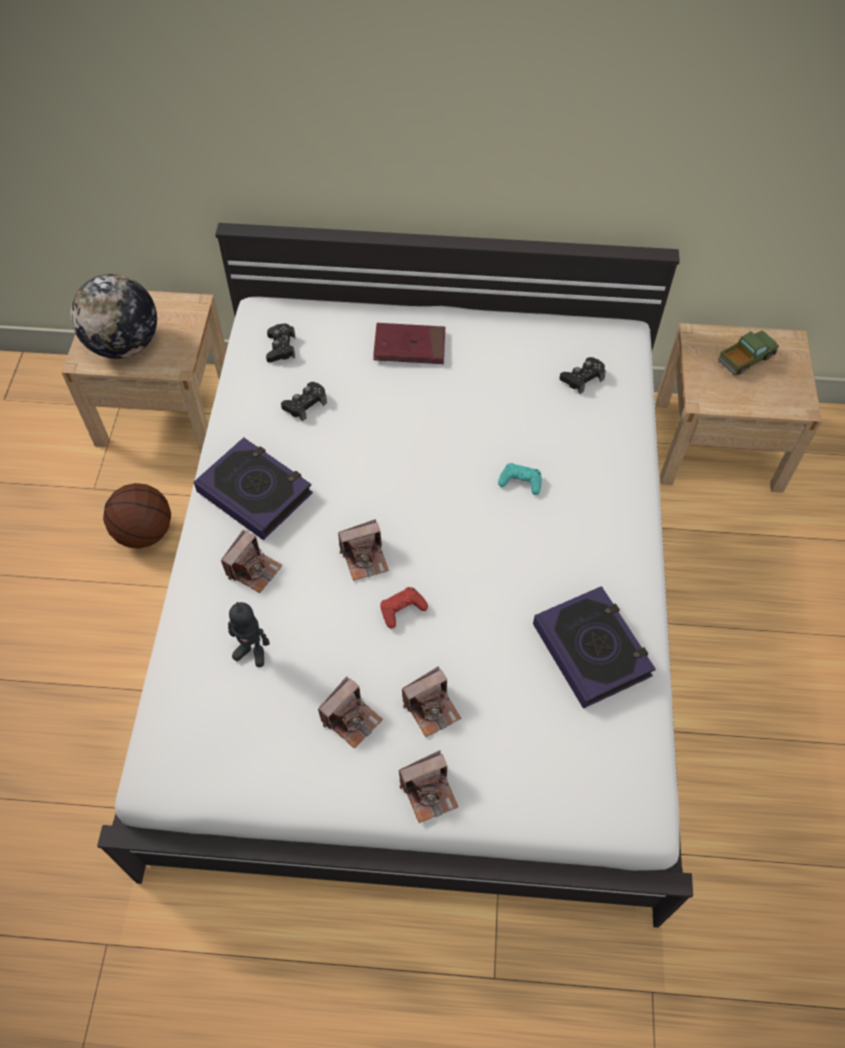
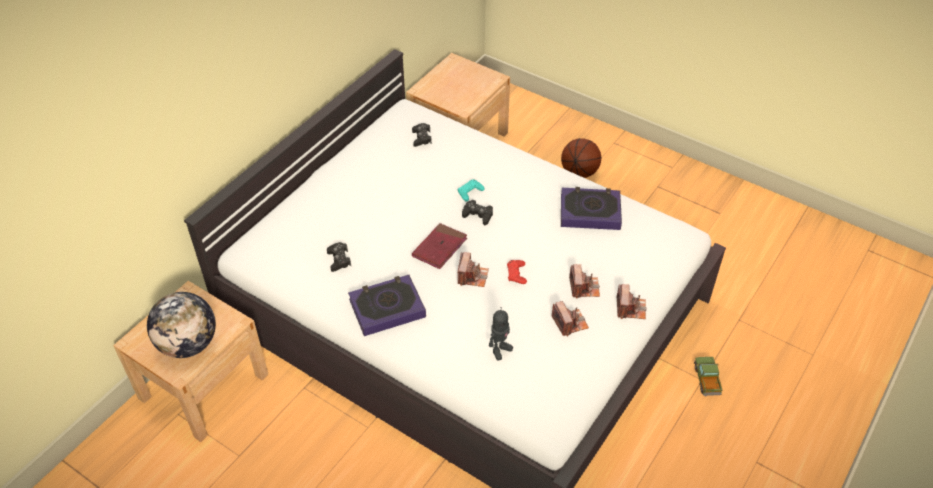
camera: 60 degrees left, 10 degrees down
basketball [103,483,171,548] -> basketball moved to [561,138,601,178]
camera [221,530,282,593] -> none
black game controller [266,324,295,362] -> black game controller moved to [462,200,493,225]
red book [373,323,445,364] -> red book moved to [412,223,467,269]
toy truck [718,330,779,375] -> toy truck moved to [694,357,723,397]

